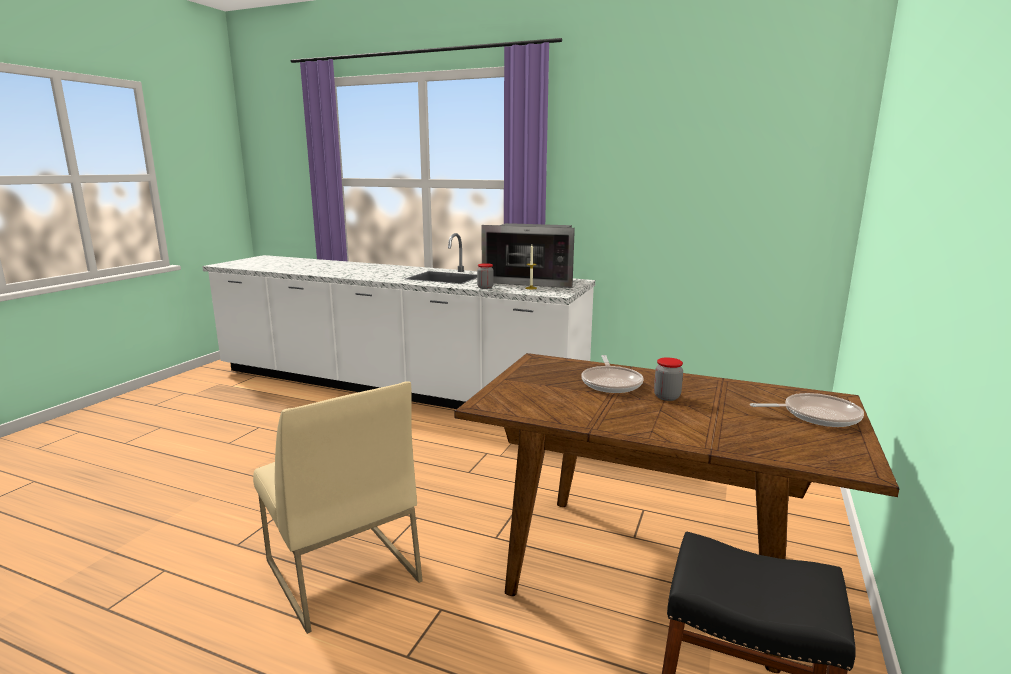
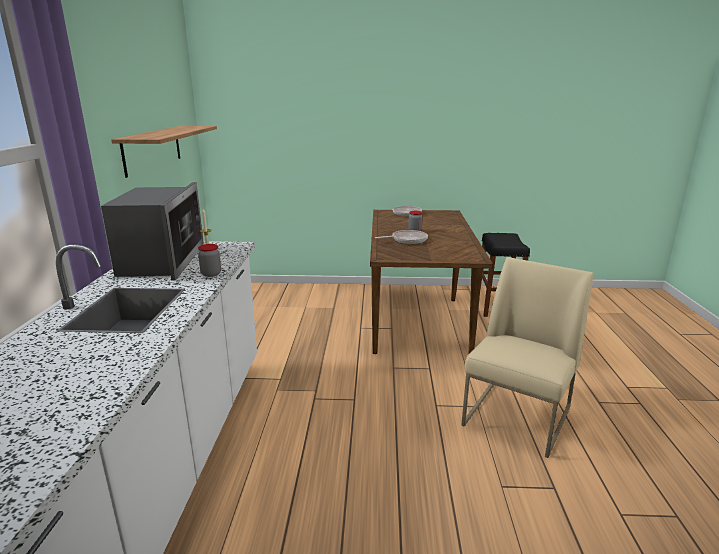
camera: 110 degrees left, 5 degrees up
none -> shelf [111,126,217,178]

